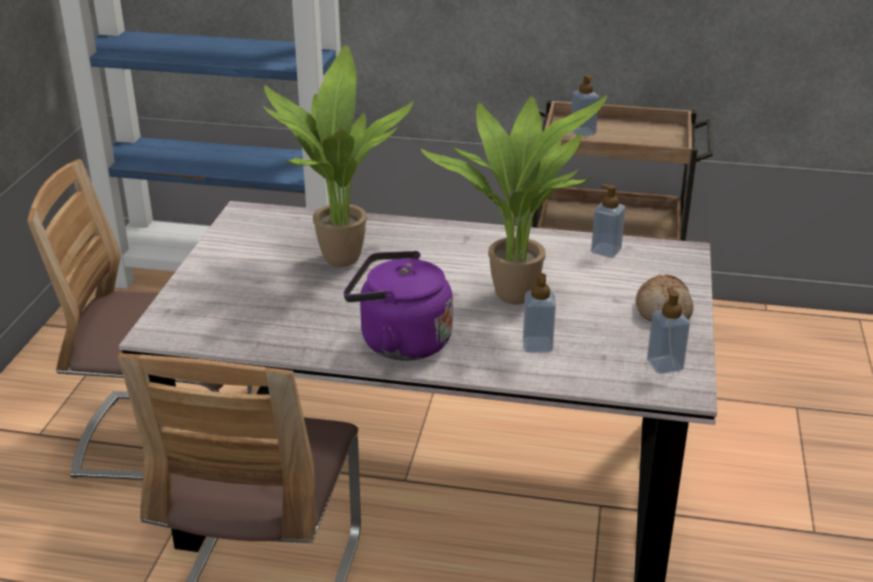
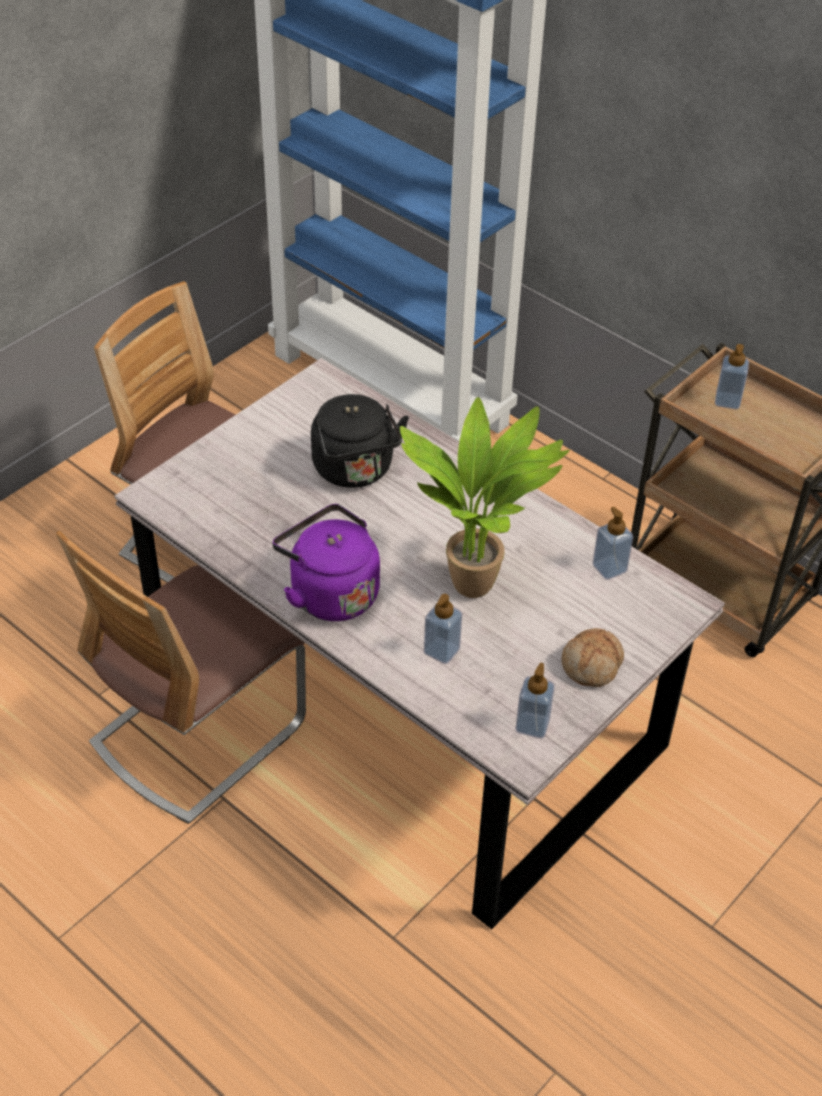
camera: 30 degrees right, 15 degrees up
potted plant [263,45,413,267] -> black kettle [311,394,409,488]

